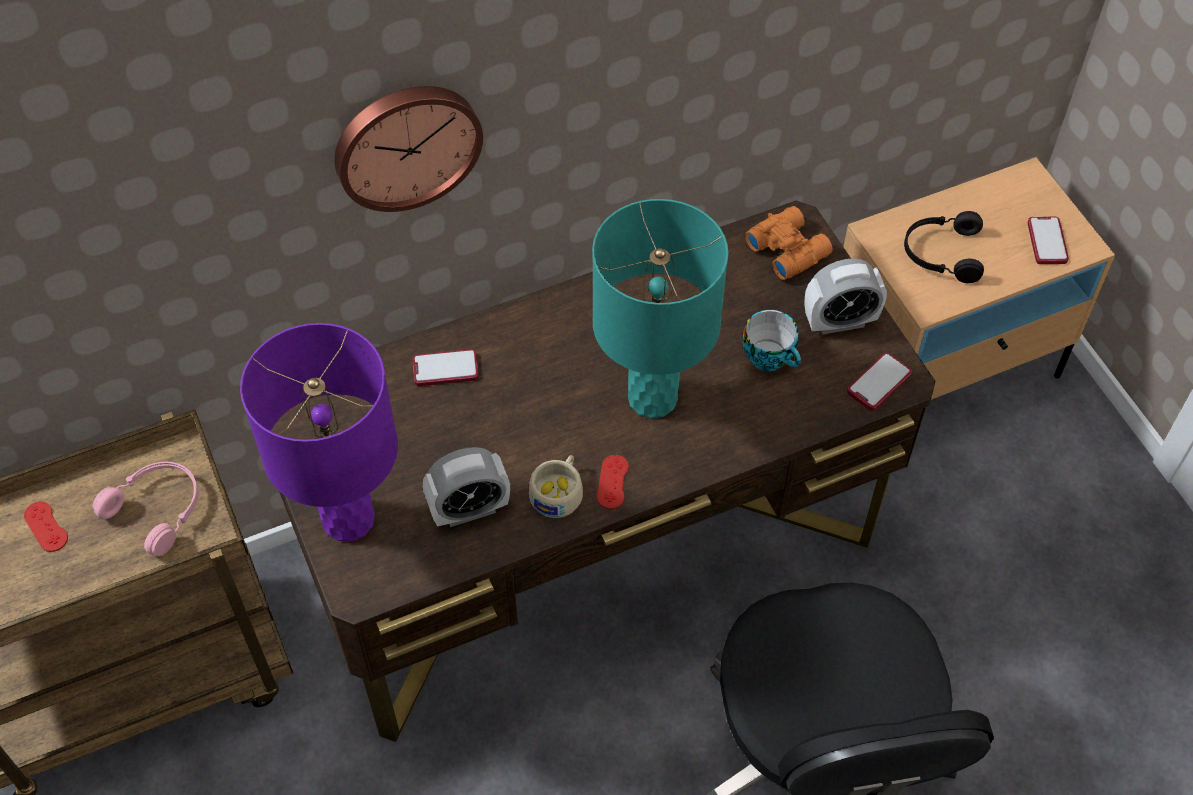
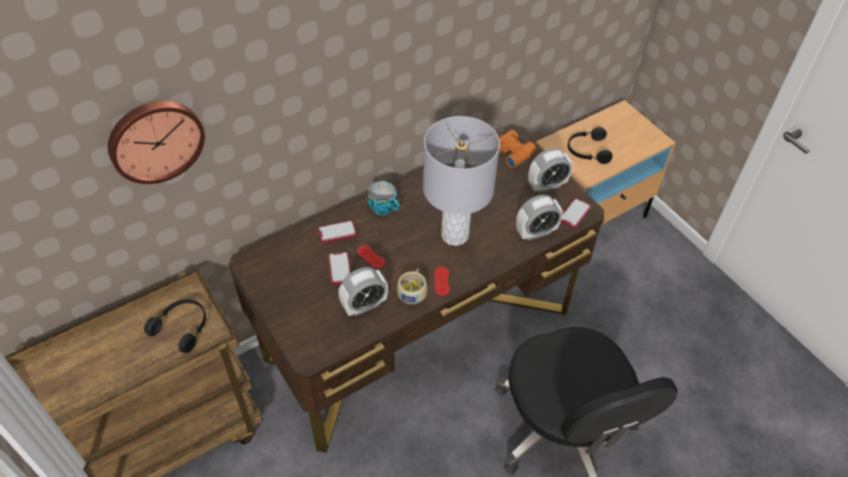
camera: 10 degrees left, 5 degrees down
red game controller [24,502,68,552] -> red game controller moved to [357,245,385,269]
pink headphones [92,462,198,556] -> black headphones [144,299,206,353]
purple table lamp [240,323,398,542] -> none
wall clock [334,86,483,212] -> wall clock moved to [108,101,205,184]
turquoise table lamp [592,199,729,419] -> grey table lamp [423,116,500,246]
cup [742,310,801,371] -> cup moved to [367,181,400,215]
phone [1027,217,1069,264] -> phone moved to [328,252,351,285]
none -> alarm clock [516,195,563,241]

